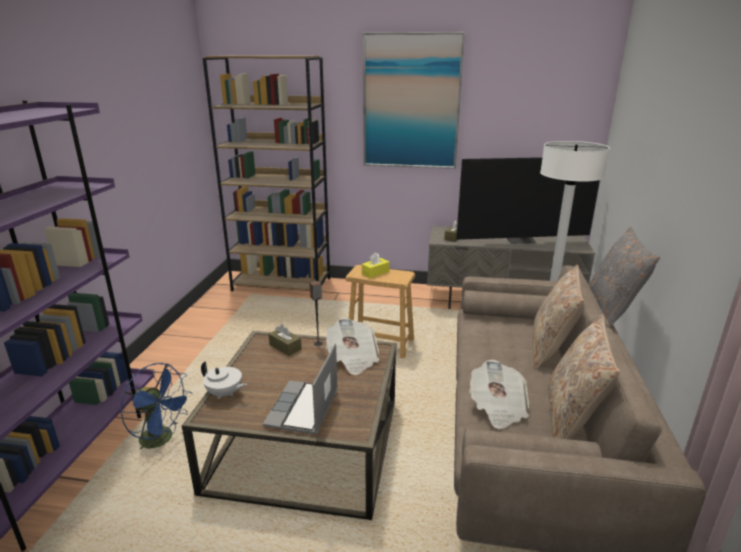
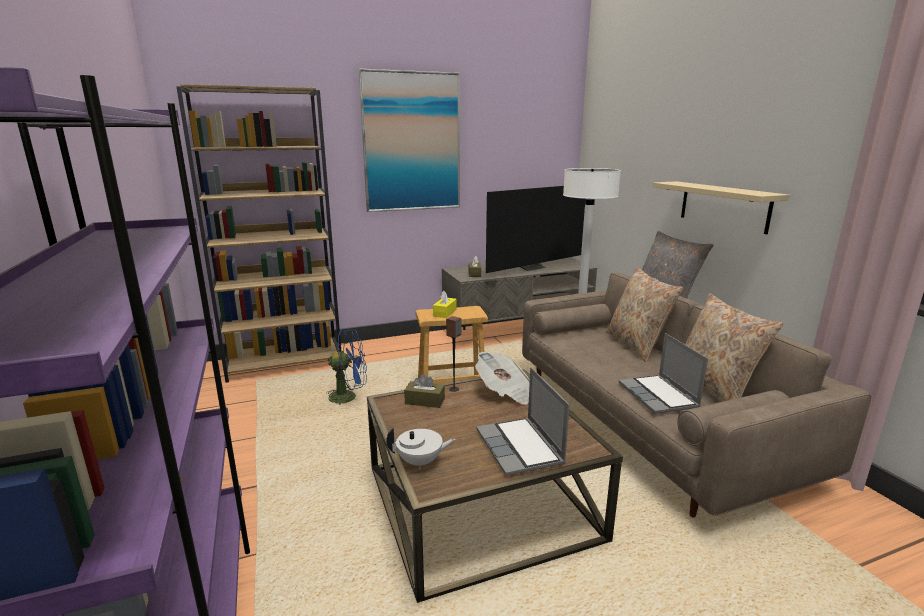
camera: 30 degrees left, 5 degrees down
blue fan [120,363,192,450] -> blue fan moved to [326,329,367,405]
newspaper [469,360,529,429] -> laptop [619,333,708,414]
none -> beige shelf [653,181,790,234]

